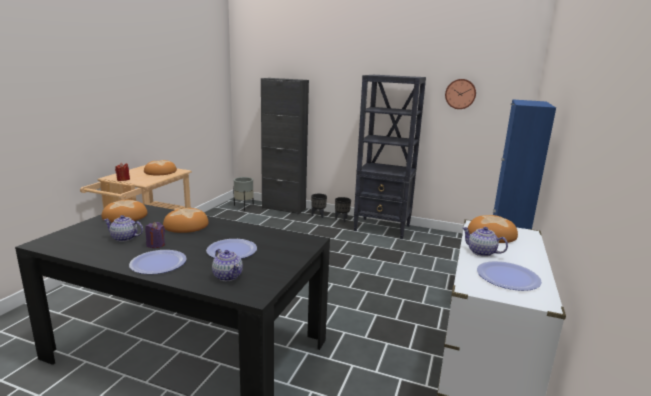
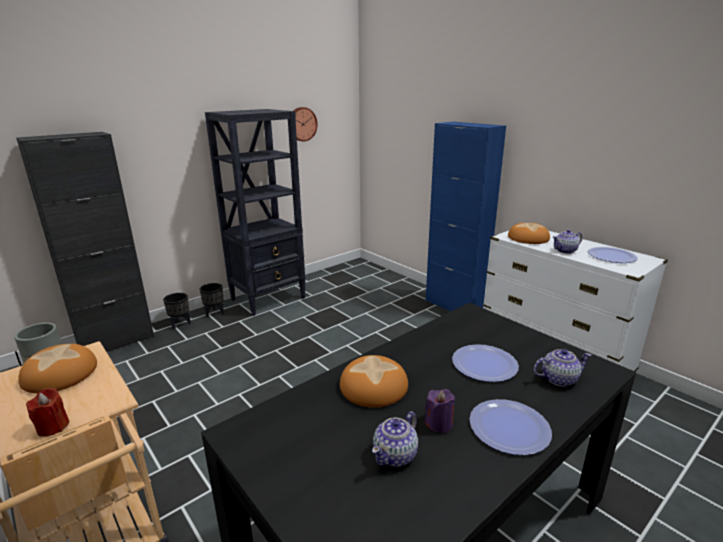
camera: 60 degrees left, 5 degrees up
bread [101,200,148,223] -> none

